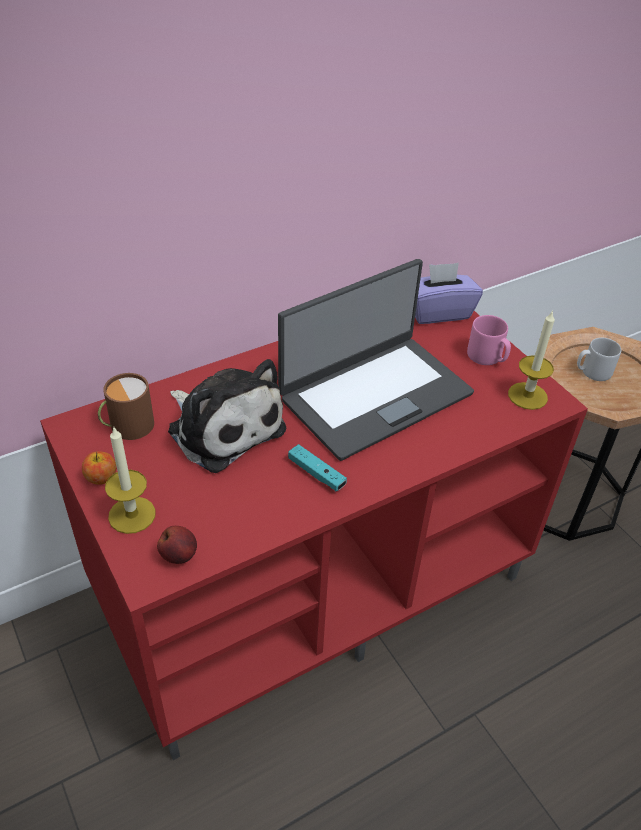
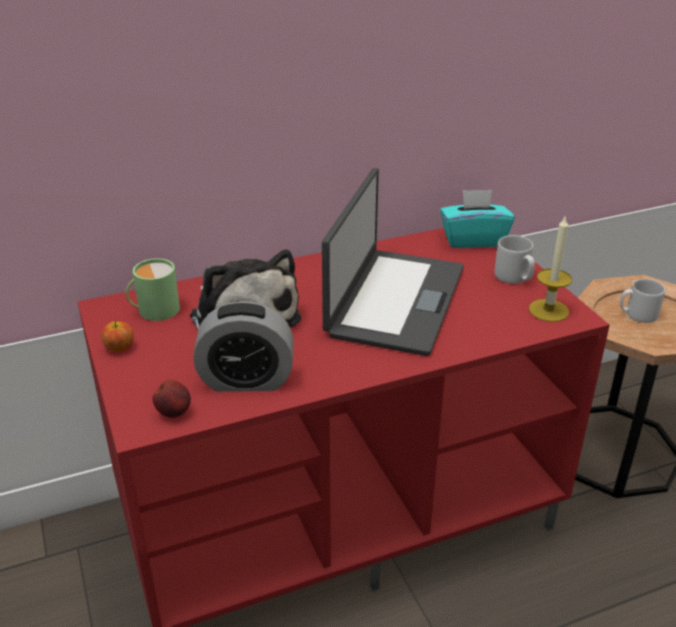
camera: 10 degrees right, 10 degrees down
brown mug [98,373,154,440] -> green mug [126,258,180,321]
candle [105,426,156,534] -> none
laptop [278,259,474,461] -> laptop turned 45 degrees counterclockwise [322,168,464,356]
turquoise game controller [288,444,347,491] -> none
purple tissue box [415,263,483,324] -> turquoise tissue box [440,190,515,248]
pink mug [467,315,511,365] -> grey mug [494,235,535,284]
none -> alarm clock [193,301,294,391]

